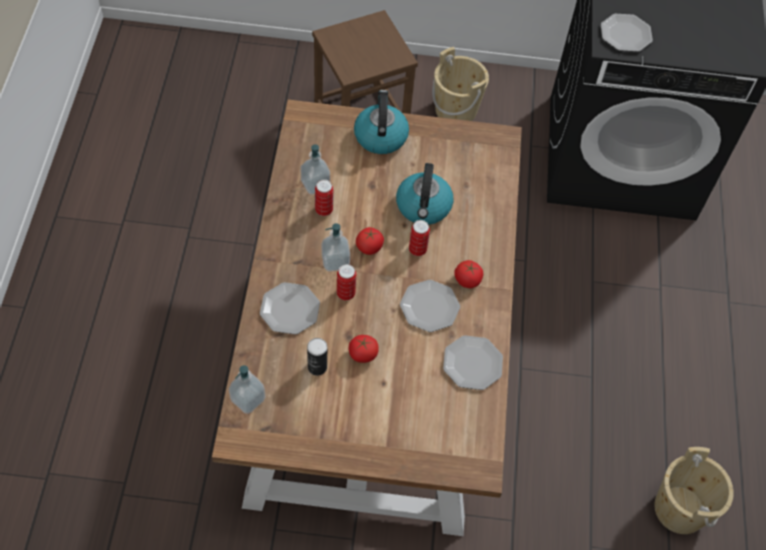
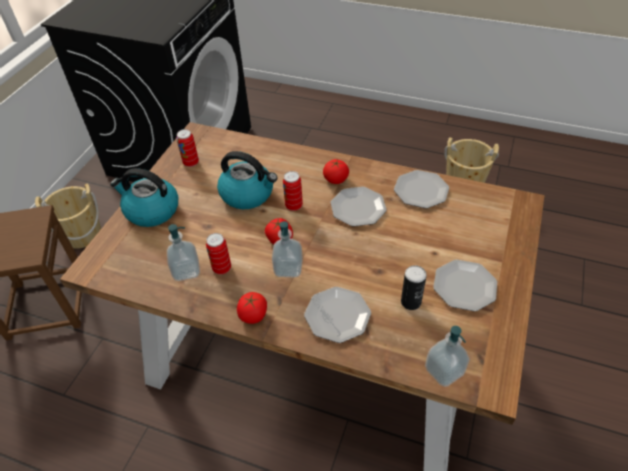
camera: 70 degrees left, 10 degrees down
can [337,264,356,300] -> can moved to [176,129,199,167]
tomato [349,335,379,363] -> tomato moved to [237,292,267,324]
plate [601,14,653,52] -> plate moved to [433,260,497,311]

